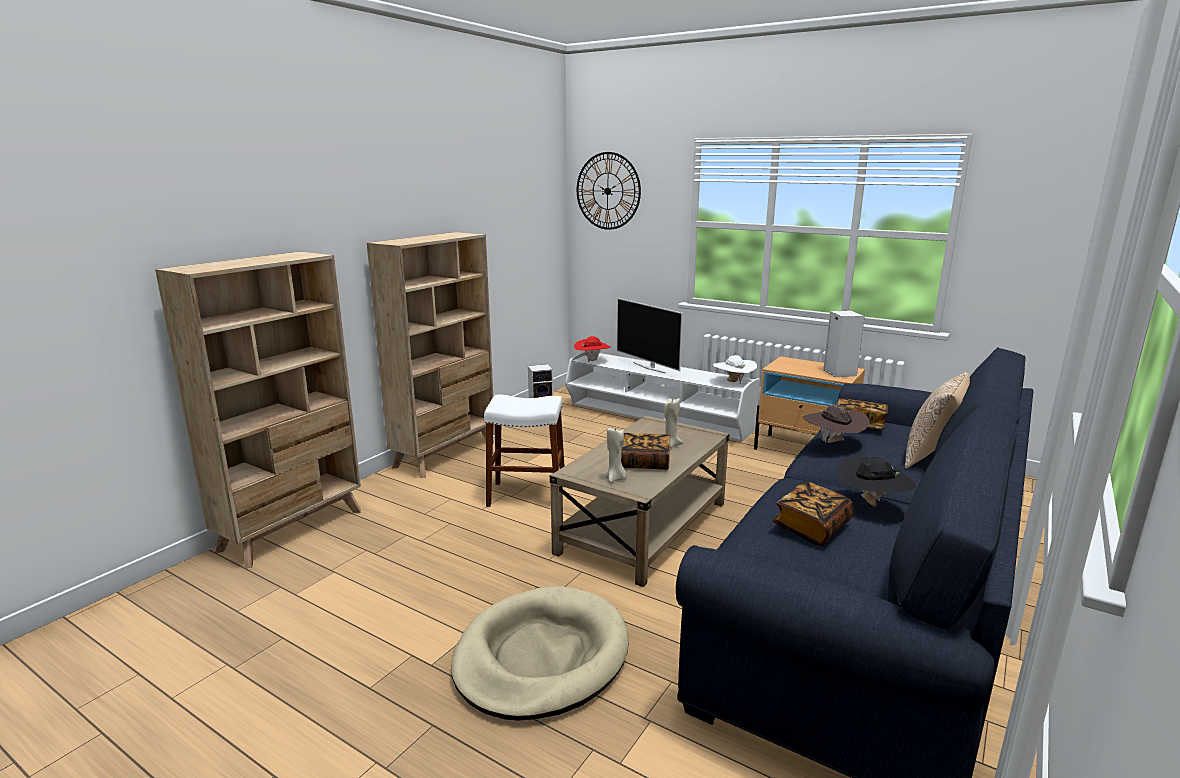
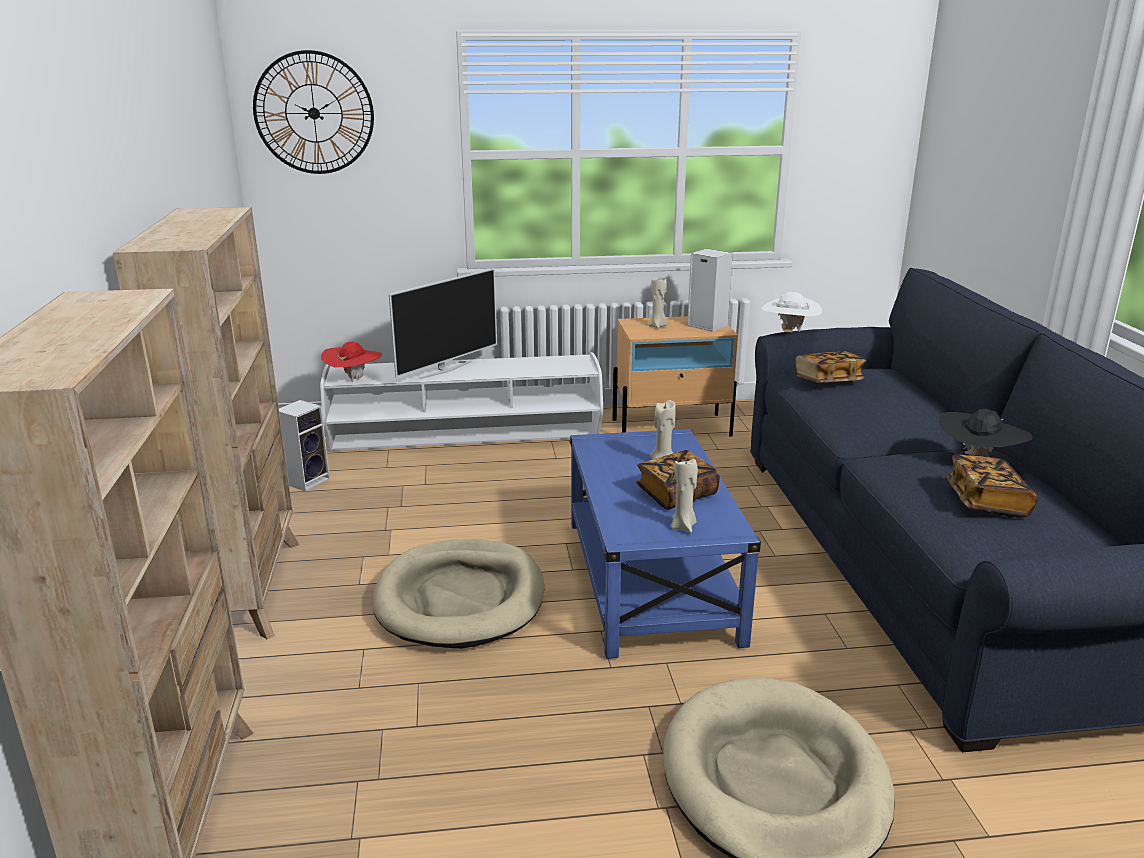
camera: 40 degrees left, 5 degrees up
white stool [484,395,564,507] -> beige dog bed [373,539,544,648]
beige coffee table [550,416,729,587] -> blue coffee table [569,429,761,659]
television [617,298,683,373] -> television turned 60 degrees counterclockwise [389,268,497,379]
white hat [713,355,757,383] -> white hat moved to [761,292,822,332]
brown hat [803,404,870,443] -> none
pillow [905,372,970,469] -> none
none -> beige candle [648,279,667,328]

